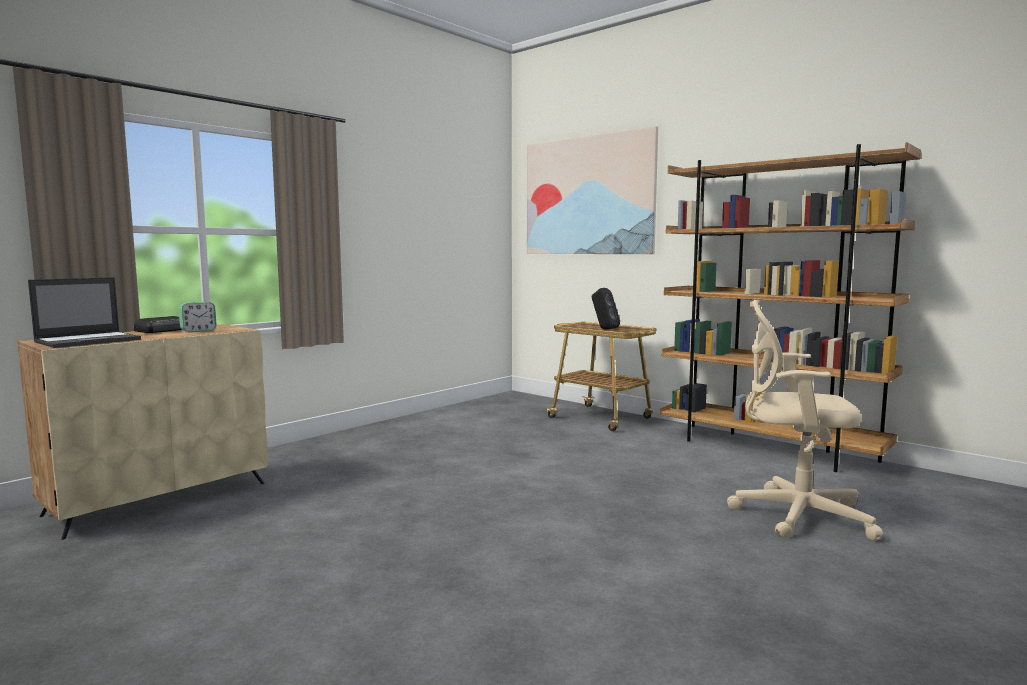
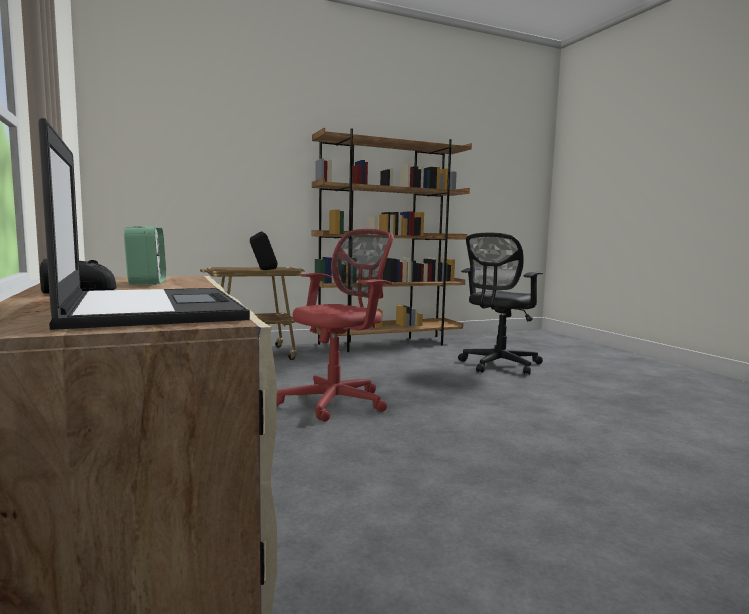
camera: 65 degrees left, 0 degrees up
picture [527,126,658,254] -> none
beige office chair [727,301,883,541] -> black office chair [458,232,543,375]
none -> red office chair [276,229,394,422]

